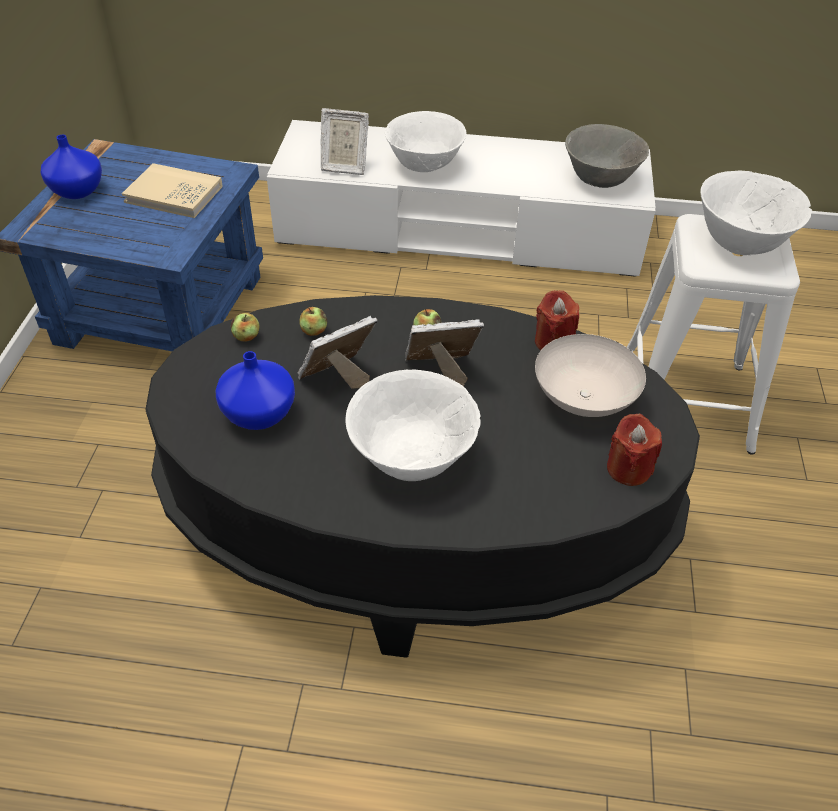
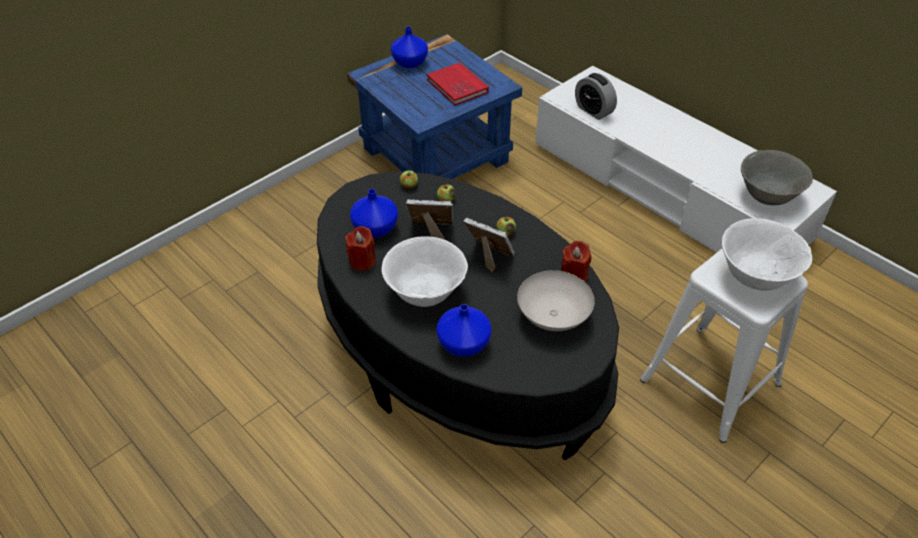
camera: 40 degrees right, 0 degrees up
beige book [122,163,223,218] -> red book [427,63,489,106]
picture frame [321,108,369,175] -> alarm clock [575,73,617,120]
white bowl [385,111,466,172] -> none
red candle [607,414,662,486] -> red candle moved to [345,226,376,271]
none -> blue vase [437,304,491,357]

